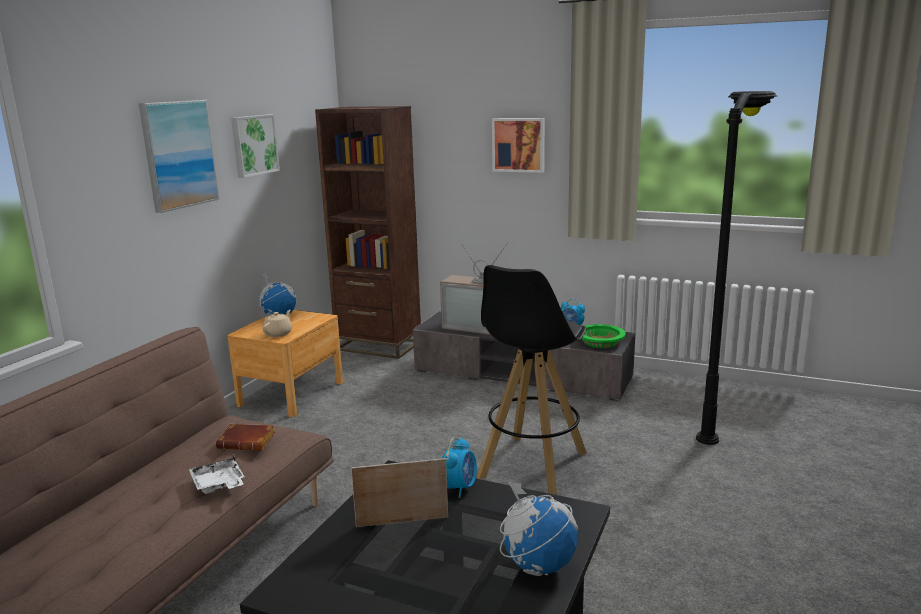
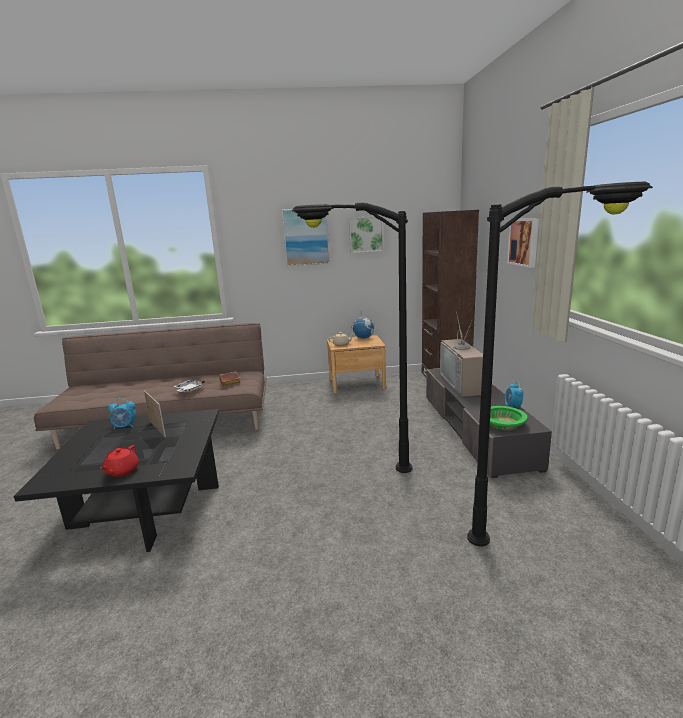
camera: 60 degrees right, 0 degrees up
alarm clock [442,437,477,498] -> alarm clock moved to [108,398,136,430]
black stool [477,265,587,495] -> black floor lamp [292,203,412,473]
globe [500,482,578,576] -> red teapot [100,445,139,477]

